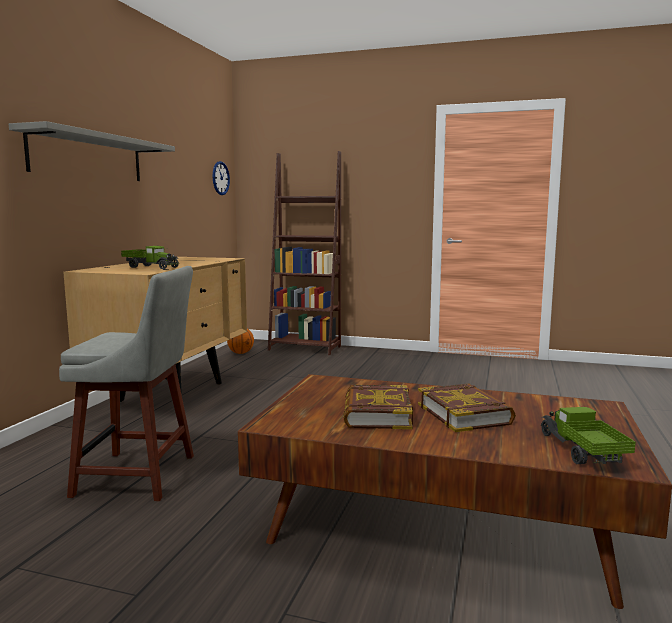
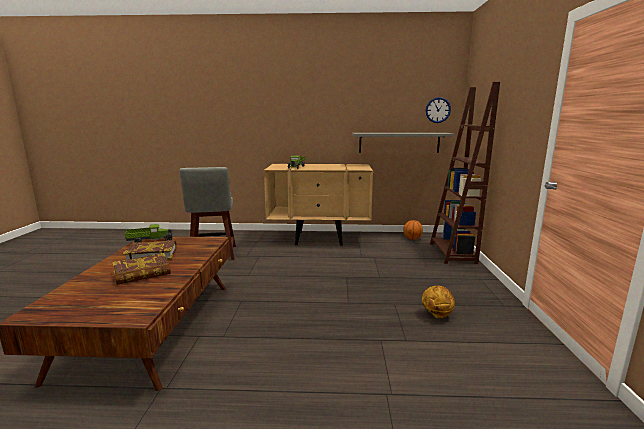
camera: 75 degrees right, 5 degrees up
grey shelf [9,121,175,181] -> grey shelf moved to [352,133,454,153]
toy truck [541,407,636,464] -> toy truck moved to [125,224,172,243]
none -> basketball [422,286,455,318]

